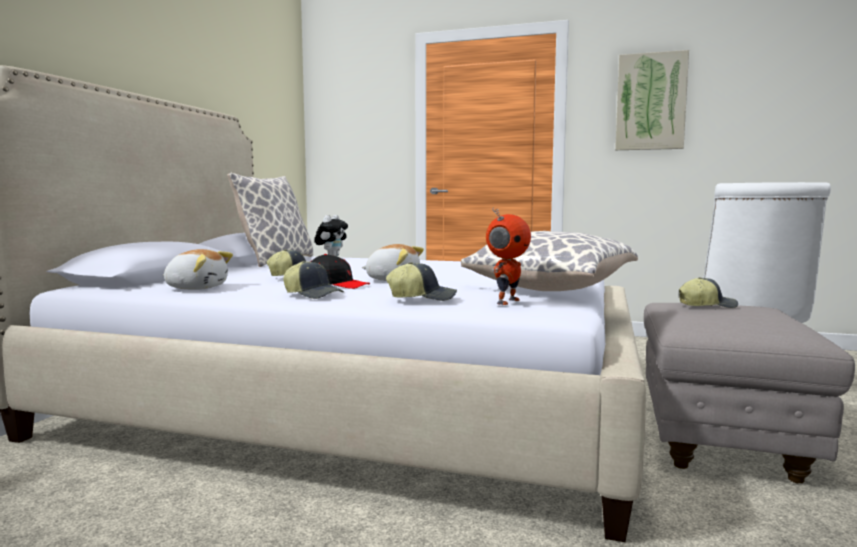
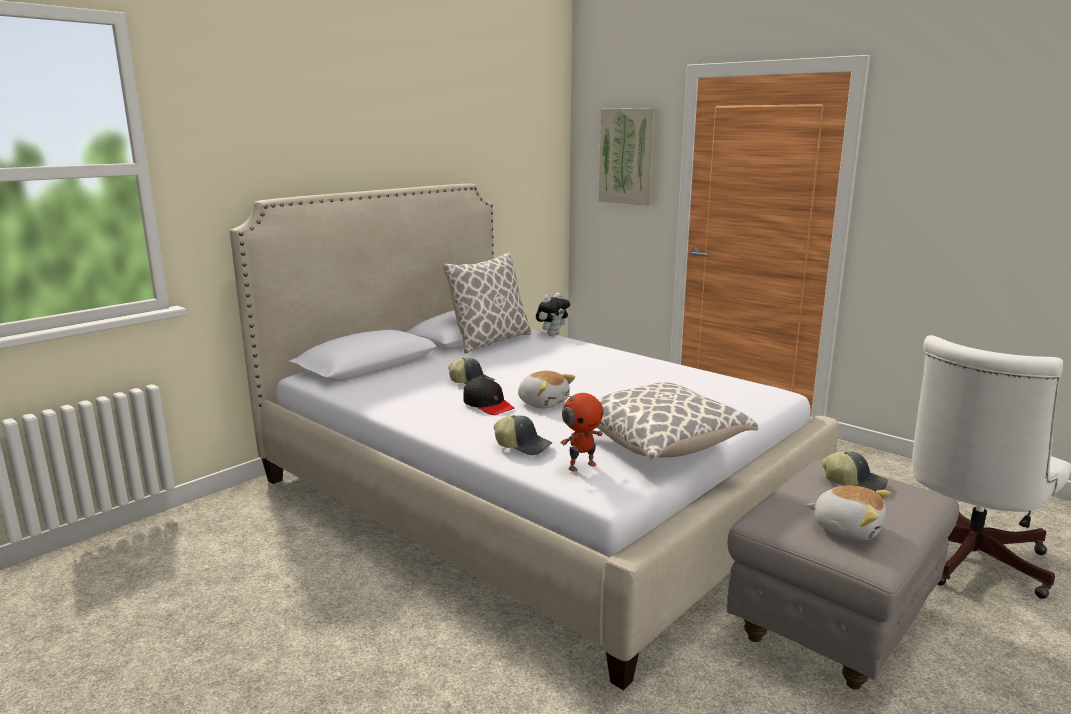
camera: 25 degrees right, 10 degrees up
plush toy [163,249,233,290] -> plush toy moved to [806,486,891,541]
cap [283,261,344,299] -> none
picture [615,50,689,150] -> picture moved to [598,108,657,206]

